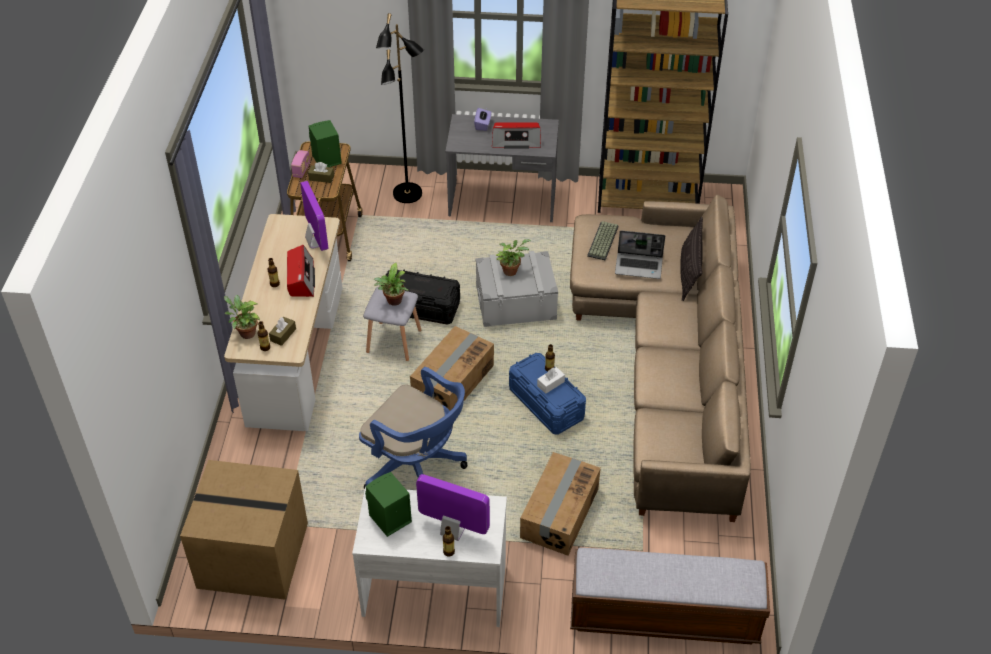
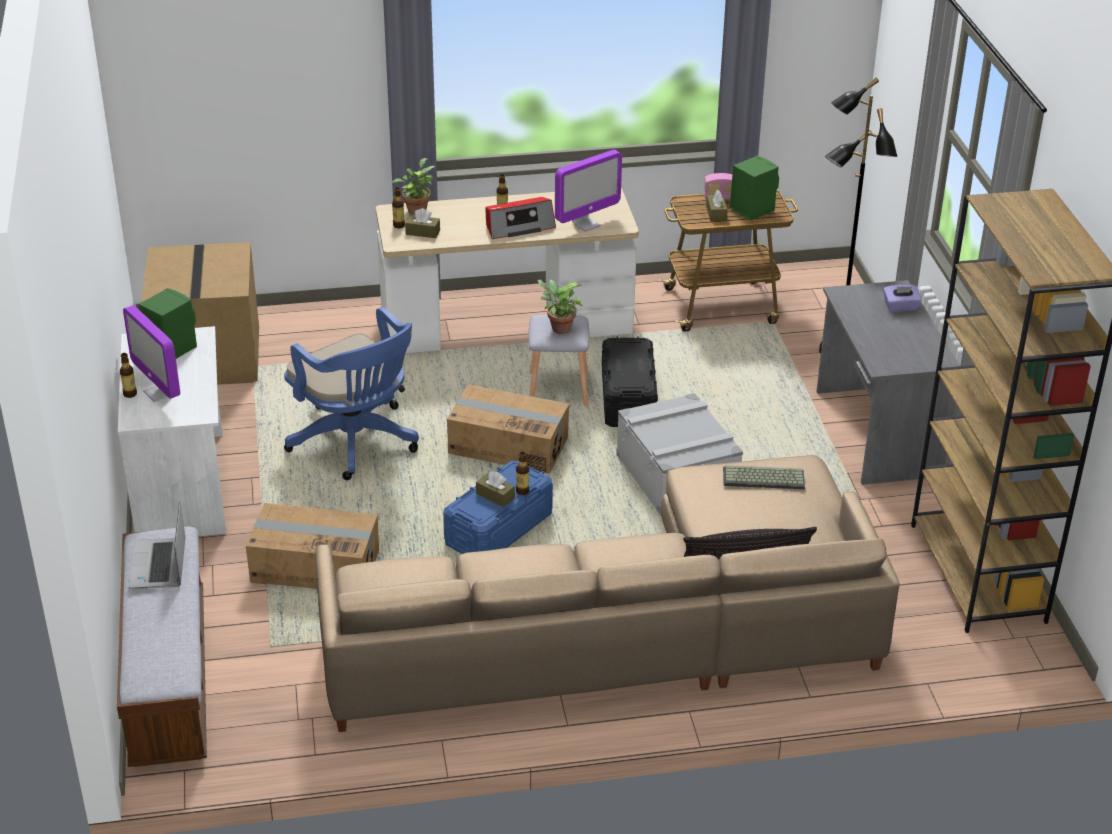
camera: 75 degrees right, 10 degrees down
blue office chair [359,367,468,489] -> blue office chair turned 60 degrees counterclockwise [284,307,419,480]
monitor [416,474,490,541] -> monitor turned 135 degrees clockwise [123,305,180,402]
radio [492,123,541,148] -> none
potted plant [496,239,531,276] -> none
white tissue box [537,367,565,394] -> brown tissue box [476,471,515,507]
laptop [615,230,665,279] -> laptop moved to [128,501,185,589]

